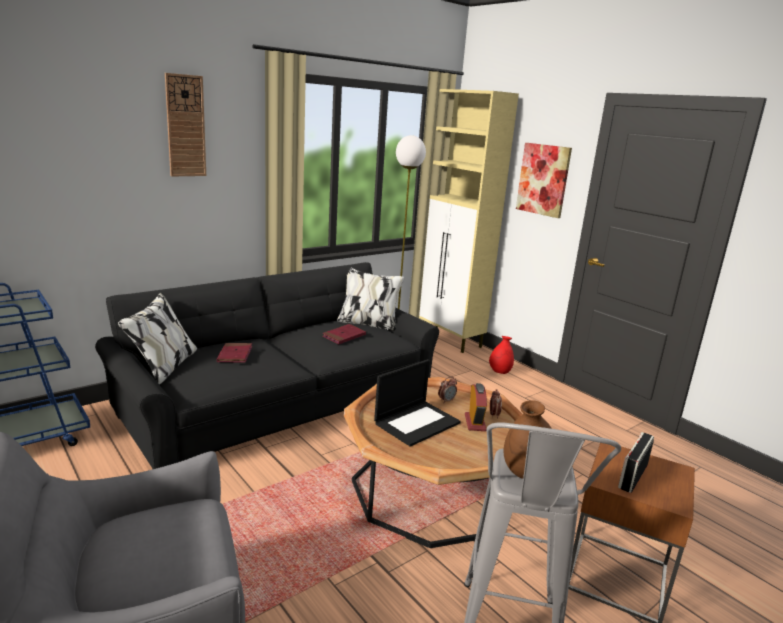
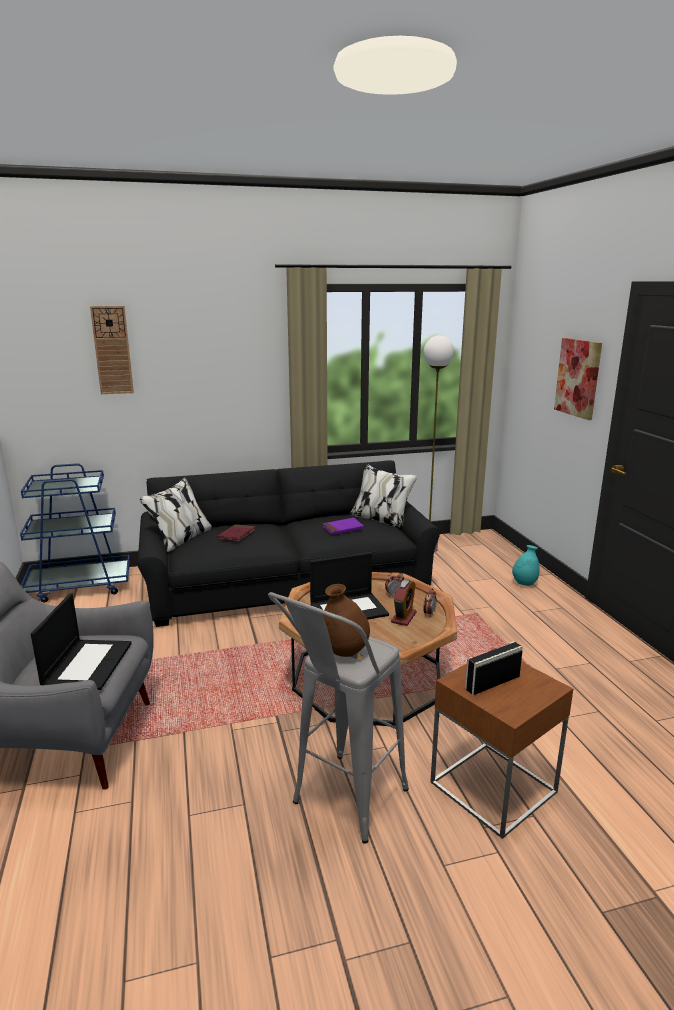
camera: 25 degrees right, 0 degrees up
wall clock [165,73,206,176] -> wall clock moved to [90,306,134,394]
red book [322,324,366,344] -> purple book [323,518,364,535]
beige cabinet [419,89,519,353] -> none
red vase [489,336,514,374] -> turquoise vase [512,545,540,586]
none -> laptop [31,593,132,690]

